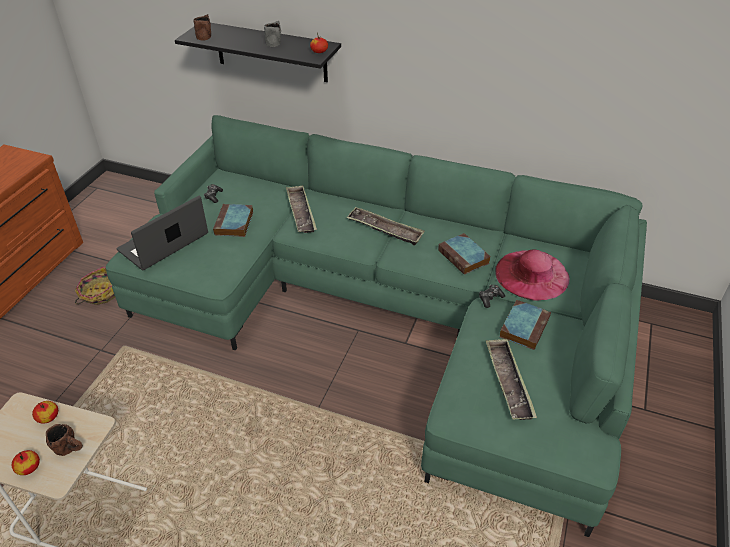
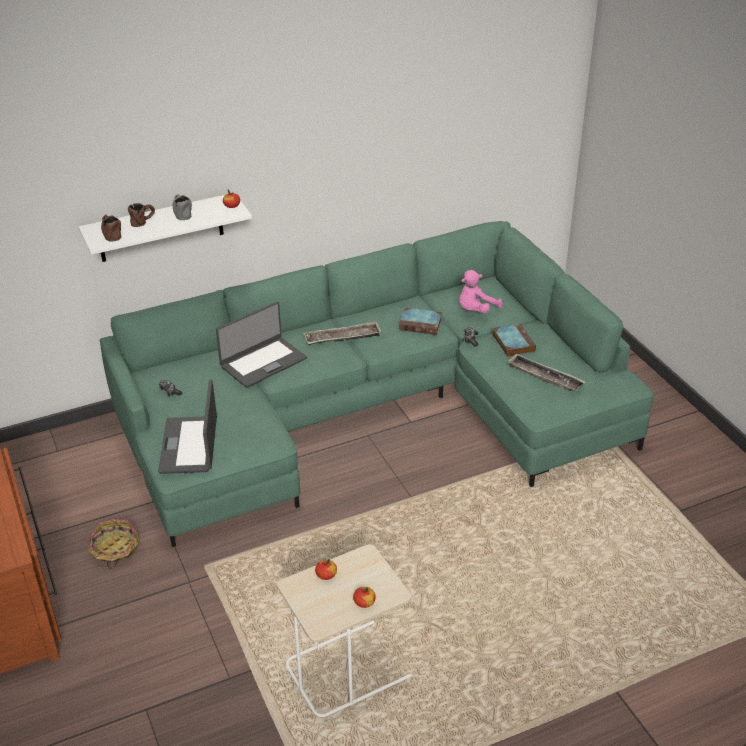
camera: 45 degrees left, 5 degrees down
brown mug [46,424,83,456] -> brown mug moved to [128,203,155,227]
black shelf [175,23,341,82] -> white shelf [78,195,252,262]
book [213,204,253,237] -> none
tray [286,186,317,233] -> laptop [216,302,307,388]
pink hat [495,250,570,301] -> pink plush toy [459,270,503,314]

